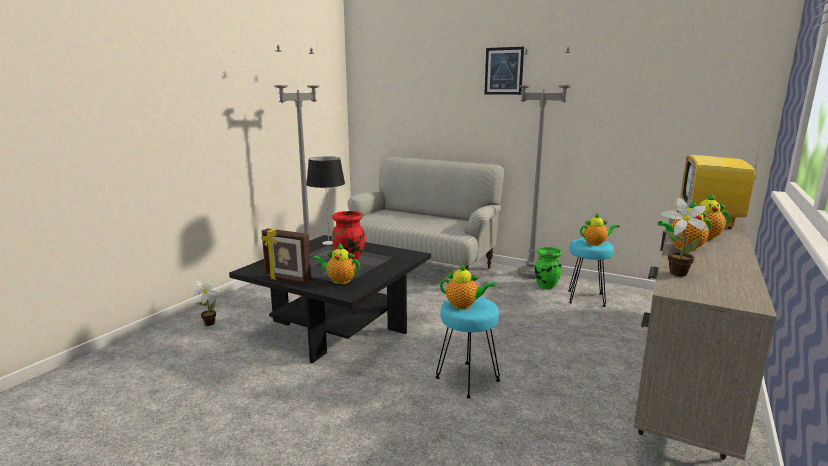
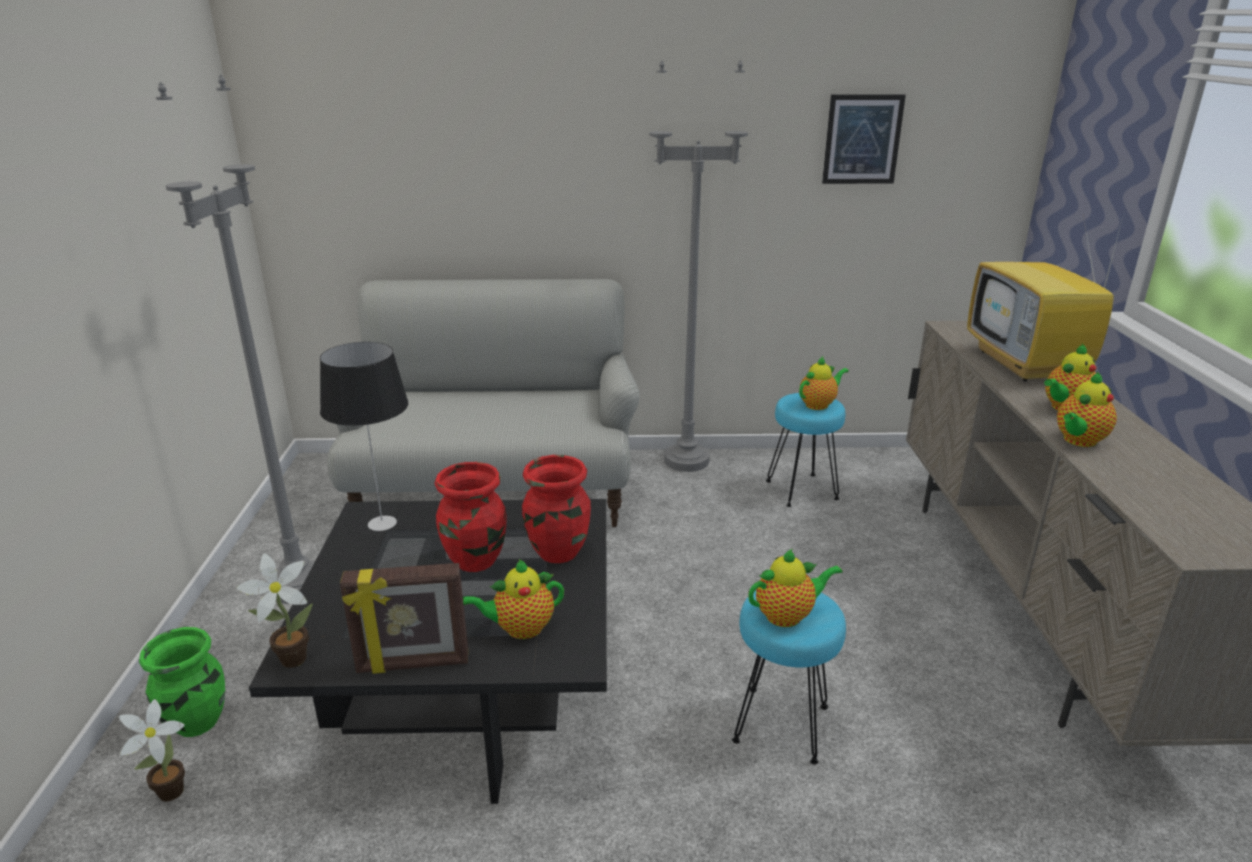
camera: 30 degrees left, 10 degrees up
picture [485,47,524,95] -> picture moved to [822,94,906,184]
green vase [534,247,562,289] -> green vase moved to [139,627,225,737]
potted plant [661,198,708,277] -> potted plant moved to [237,553,313,668]
none -> red vase [522,455,591,563]

